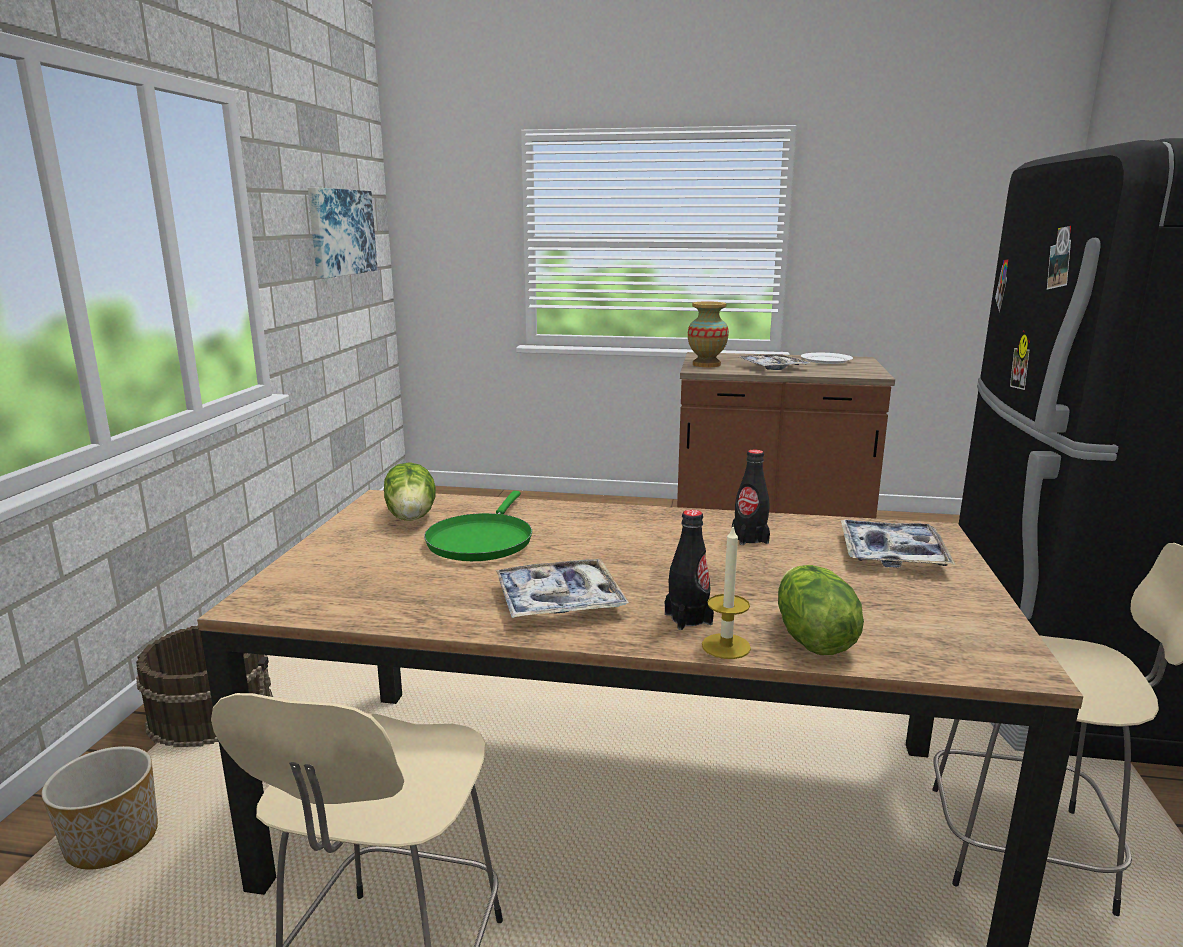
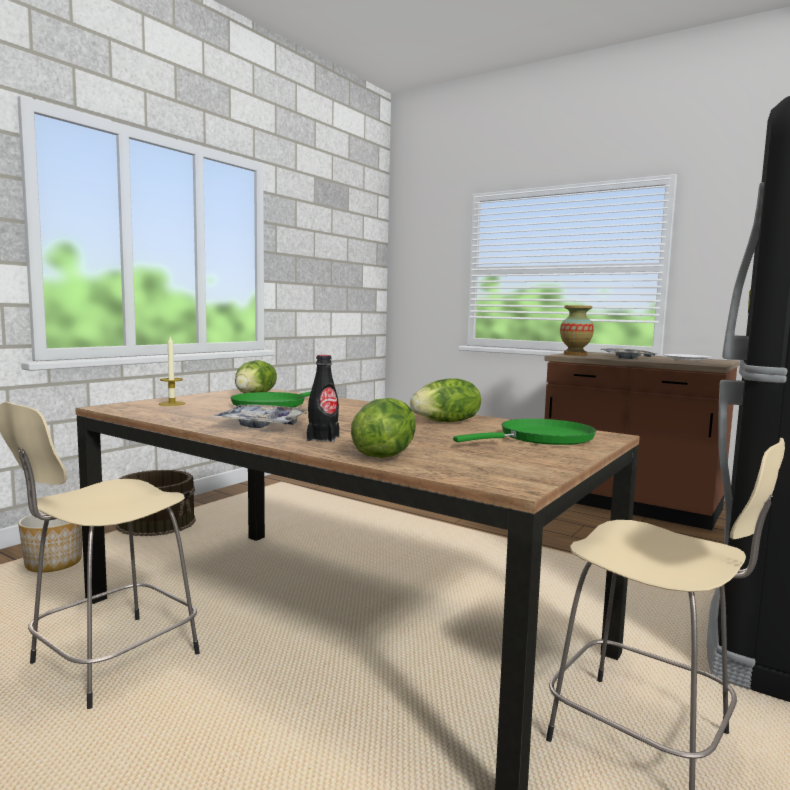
camera: 25 degrees right, 10 degrees down
picture [308,187,378,279] -> none
candle [702,527,751,659] -> candle moved to [159,336,185,406]
black bottle [732,450,770,545] -> lettuce [410,378,481,422]
tray [841,520,955,568] -> green frying pan [453,419,596,445]

